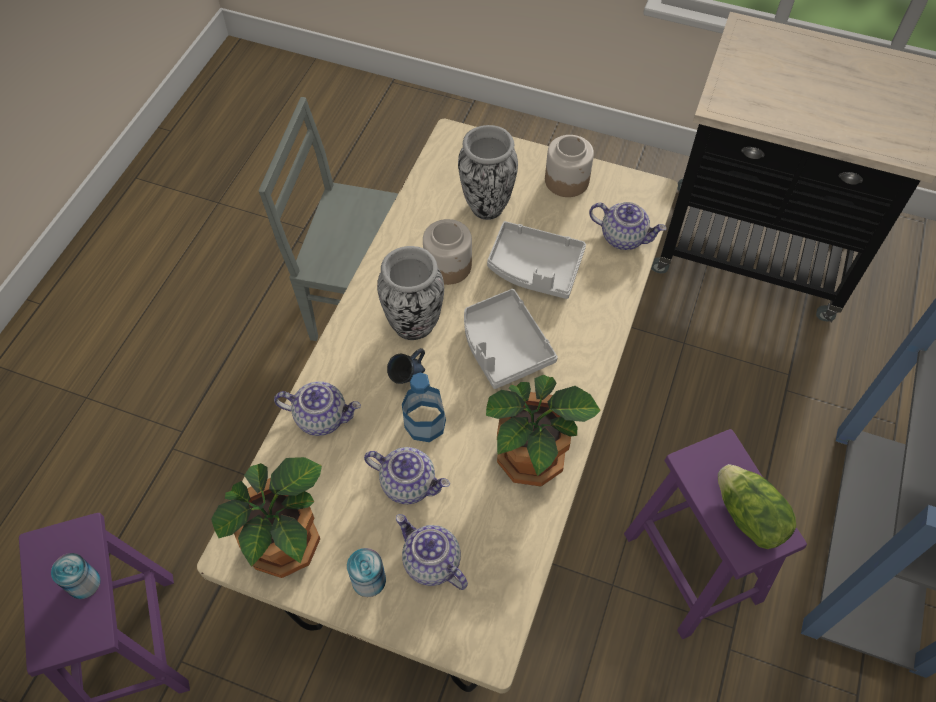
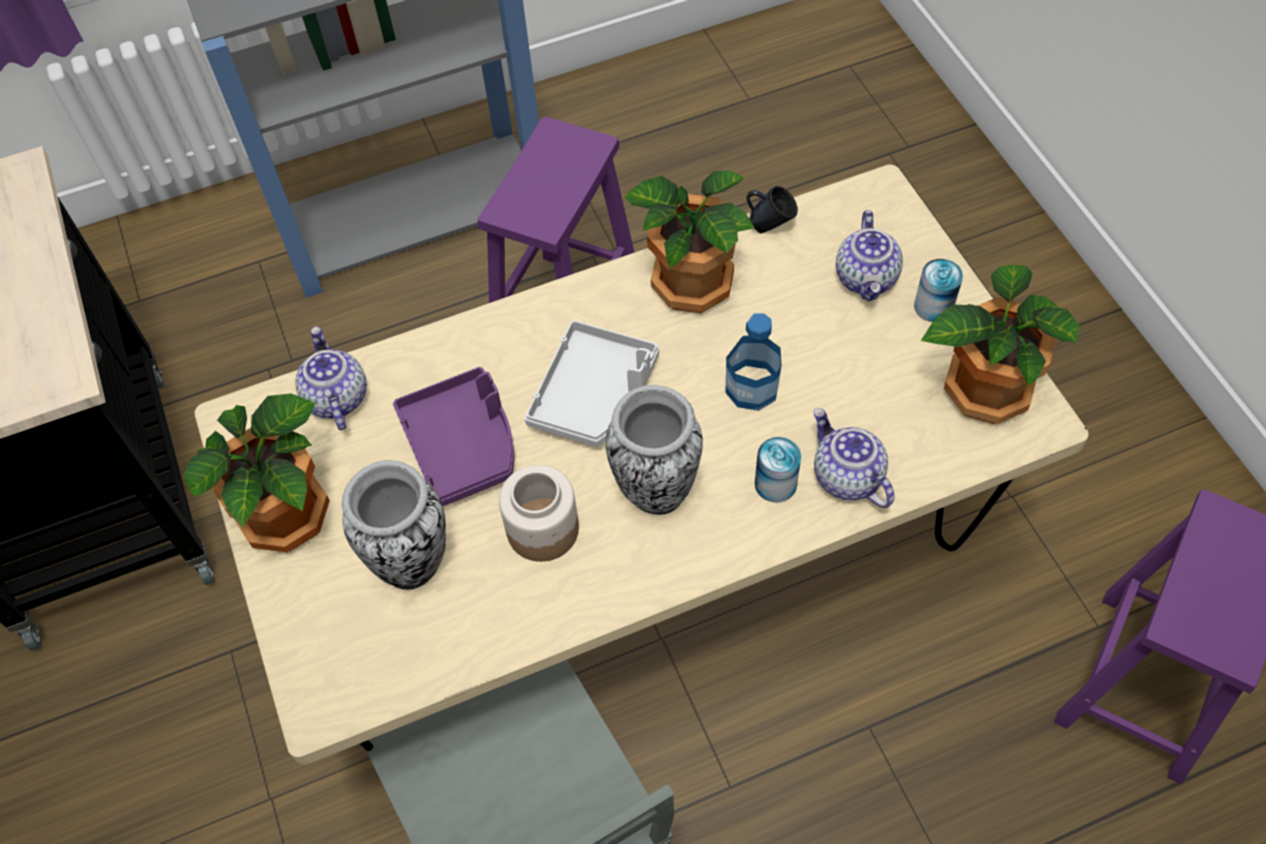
camera: 130 degrees left, 0 degrees up
can [51,553,101,599] -> can moved to [755,437,801,503]
teapot [364,447,450,504] -> none
blue mug [387,348,425,384] -> blue mug moved to [746,186,798,233]
grey tray [487,221,586,299] -> purple tray [393,367,514,506]
jar [545,135,594,197] -> potted plant [183,394,330,552]
lettuce [718,464,796,549] -> none

